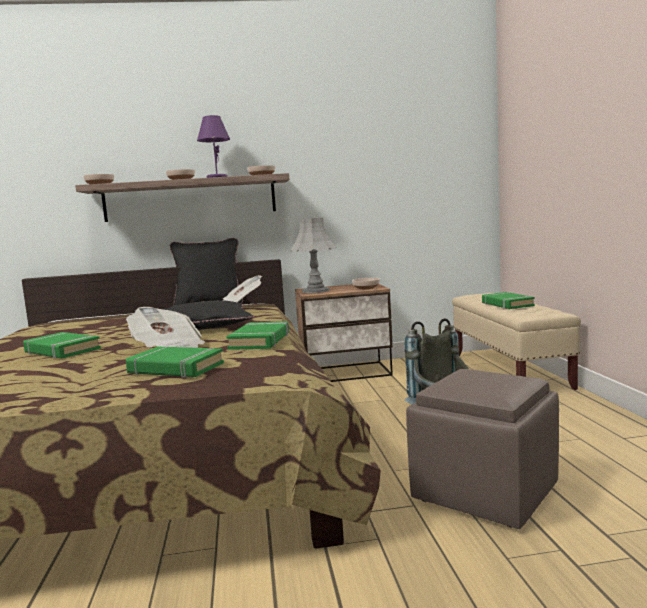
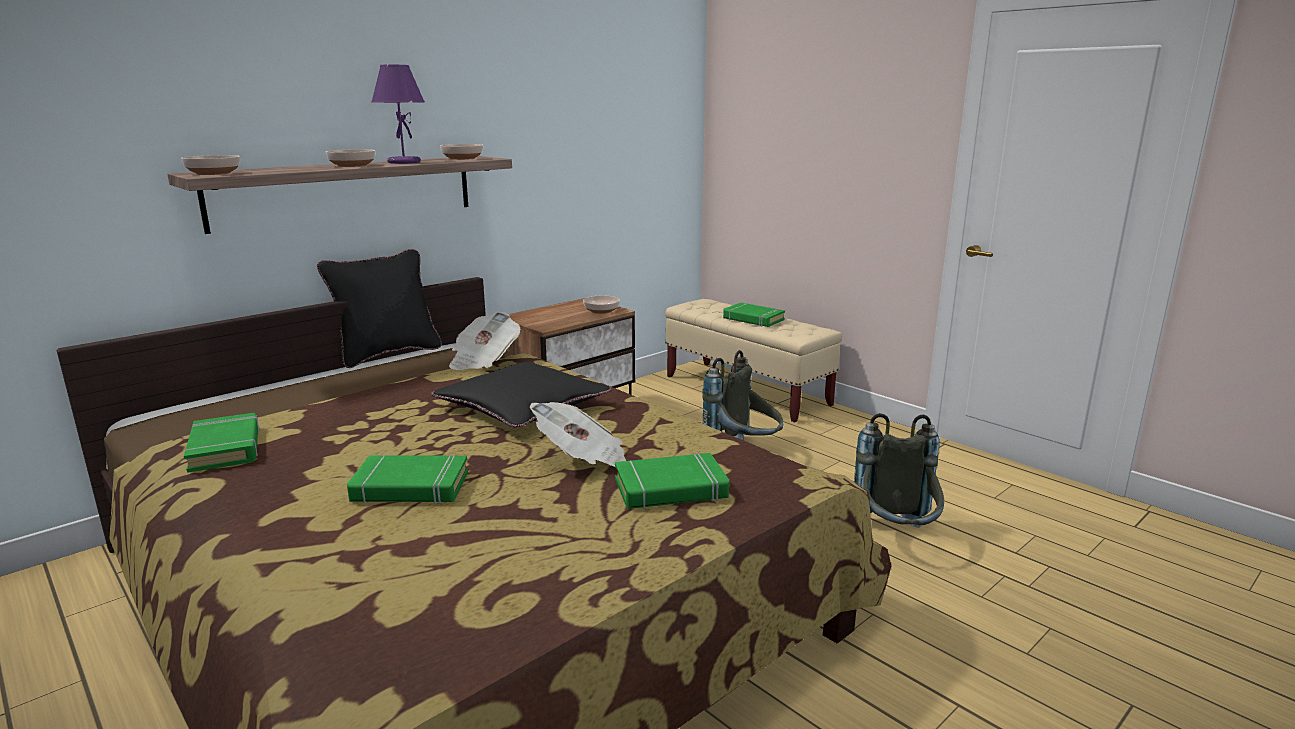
camera: 35 degrees left, 10 degrees up
green book [226,321,289,350] -> green book moved to [184,413,260,473]
grey table lamp [290,218,336,293] -> none
brown ottoman [406,369,559,529] -> grey backpack [854,413,944,528]

